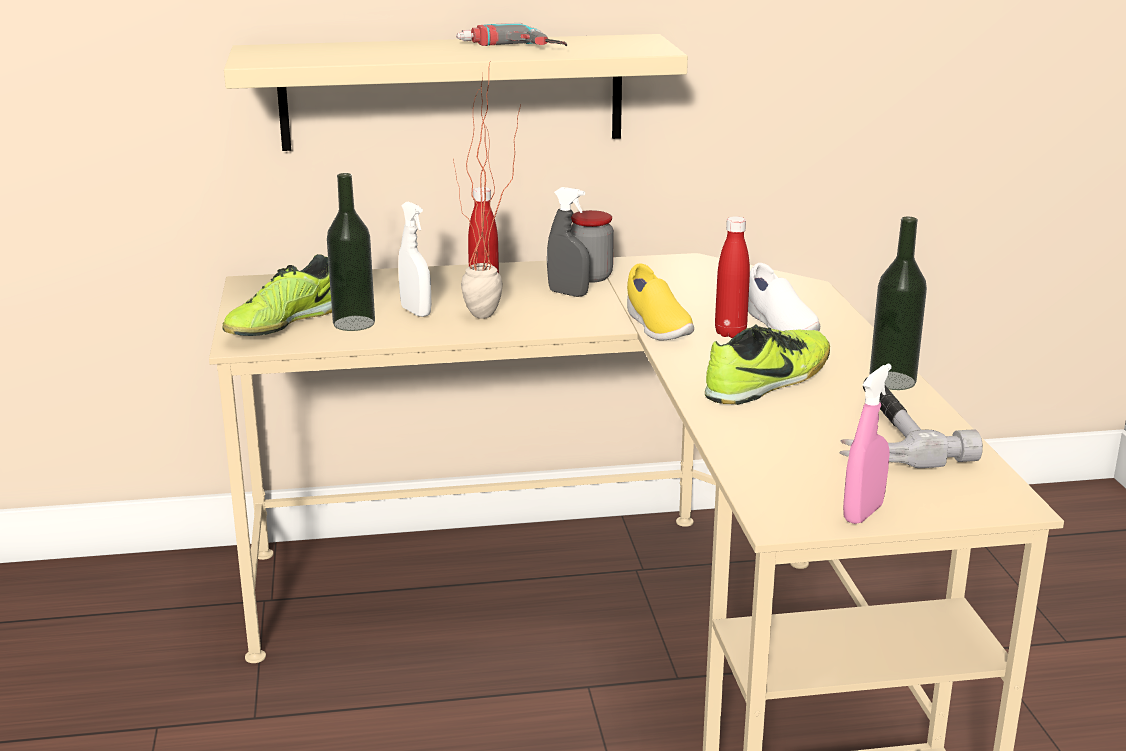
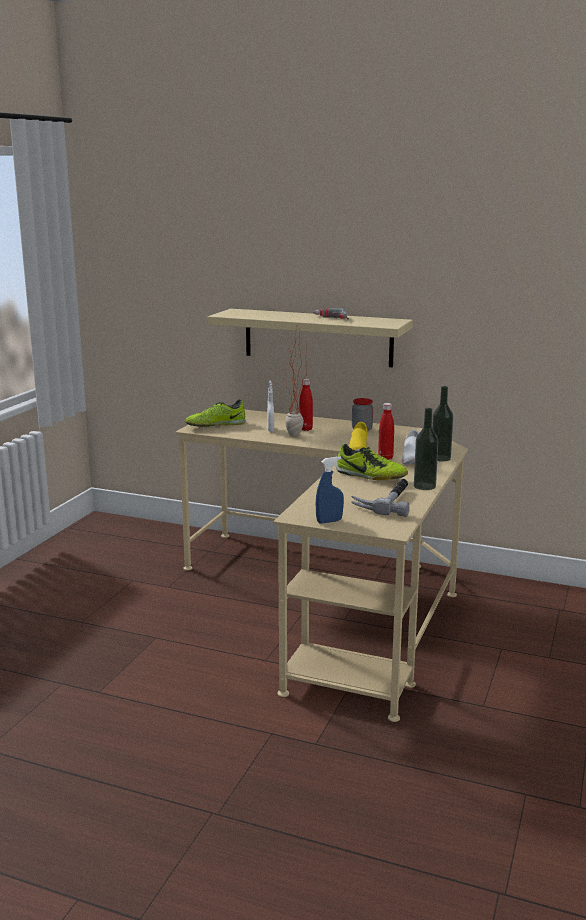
camera: 30 degrees right, 5 degrees down
bottle [327,173,375,331] -> bottle moved to [432,386,453,462]
grey spray bottle [547,187,590,297] -> none
shoe [705,325,830,405] -> shoe turned 45 degrees clockwise [337,444,408,480]
pink spray bottle [843,364,892,524] -> blue spray bottle [316,457,344,524]

